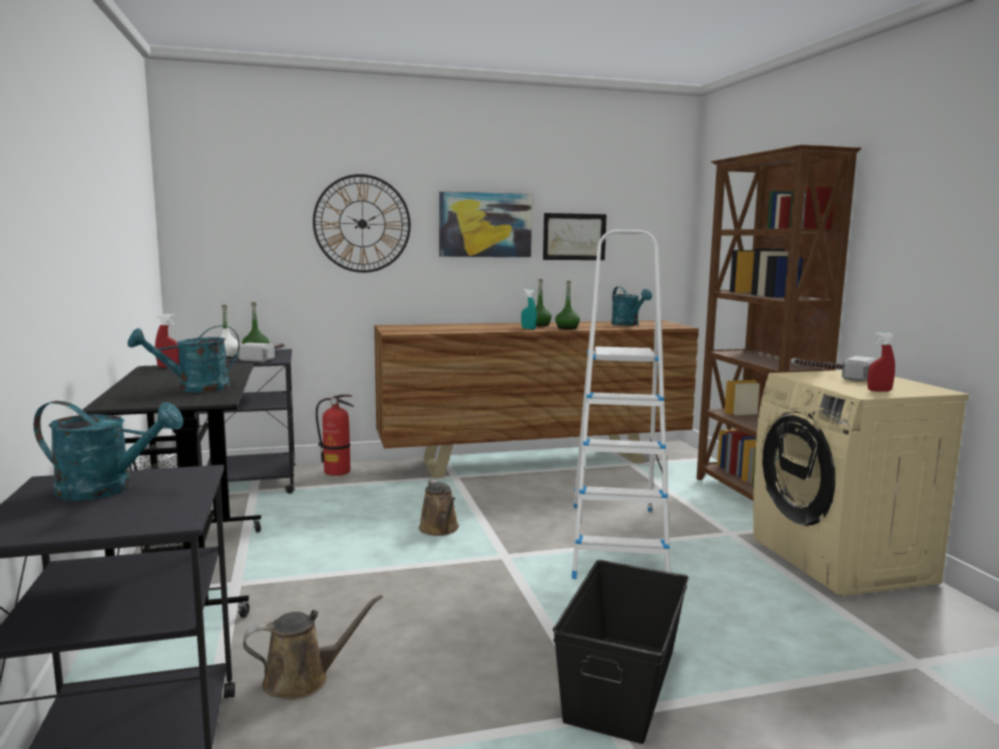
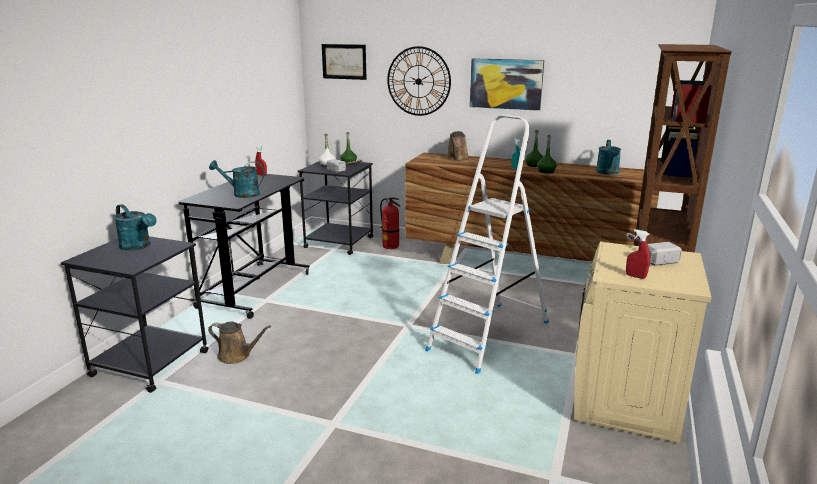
camera: 35 degrees right, 10 degrees up
brown watering can [419,480,459,536] -> brown watering can moved to [446,131,469,161]
picture [543,213,607,260] -> picture moved to [322,44,367,80]
black storage box [553,560,689,744] -> none

